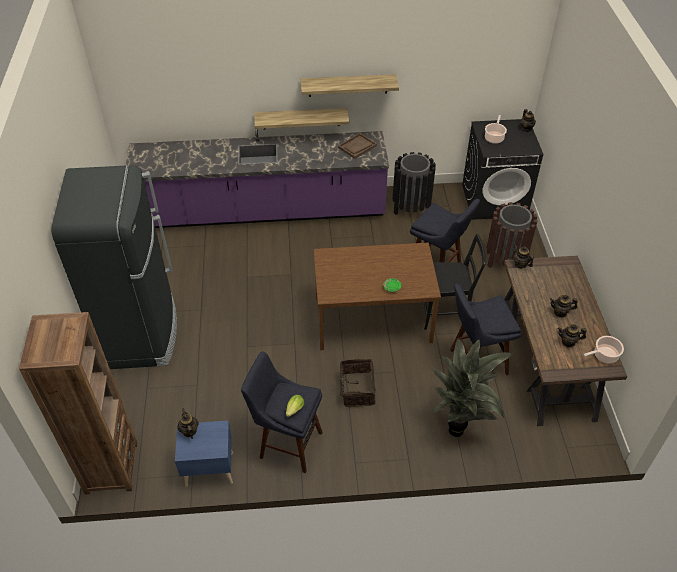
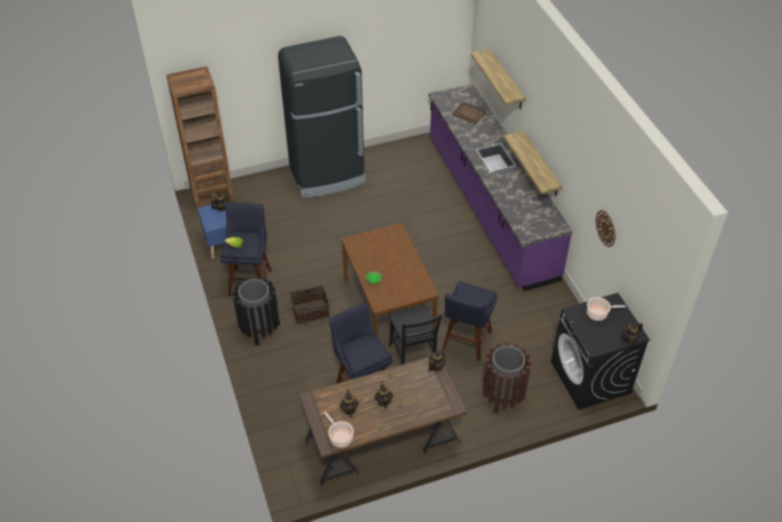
camera: 75 degrees right, 0 degrees up
shelf [301,74,399,97] -> shelf moved to [471,49,526,109]
brown tray [338,133,377,159] -> brown tray moved to [452,102,486,124]
black trash can [393,152,436,215] -> black trash can moved to [233,276,280,346]
potted plant [431,338,513,437] -> none
none -> wall clock [596,210,615,247]

